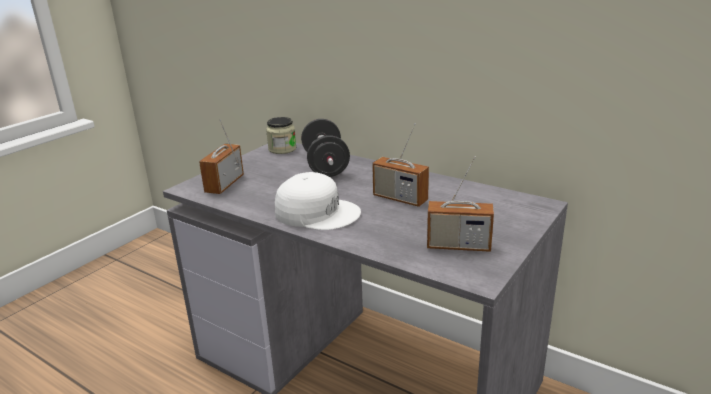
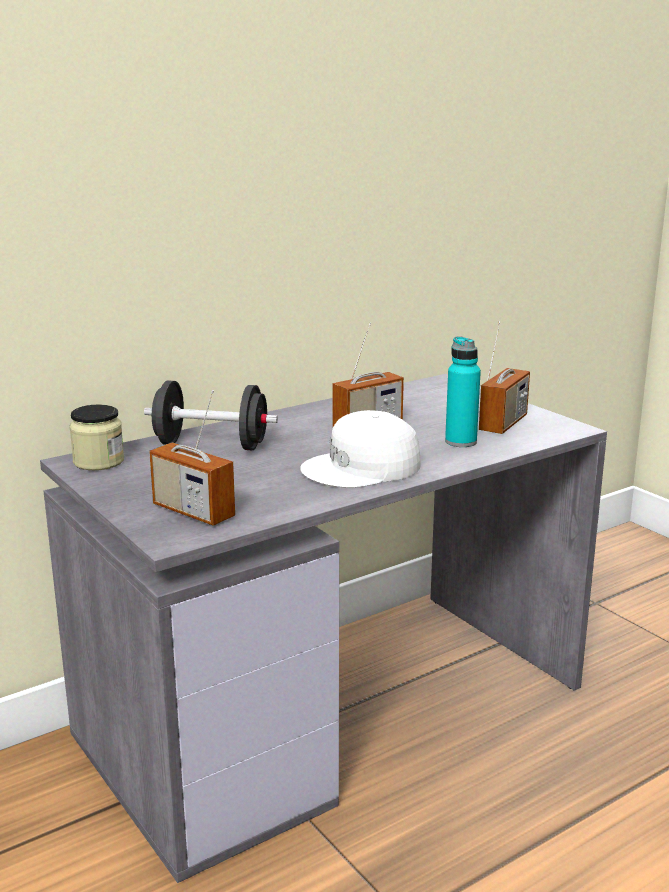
camera: 70 degrees left, 5 degrees down
white cap [275,172,361,230] -> white cap turned 150 degrees counterclockwise [300,410,420,488]
none -> turquoise bottle [445,336,481,447]

